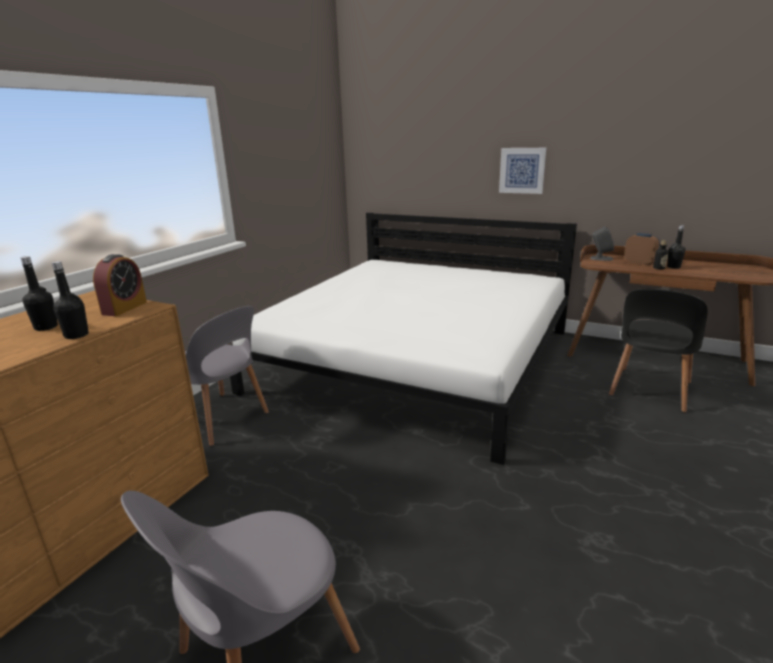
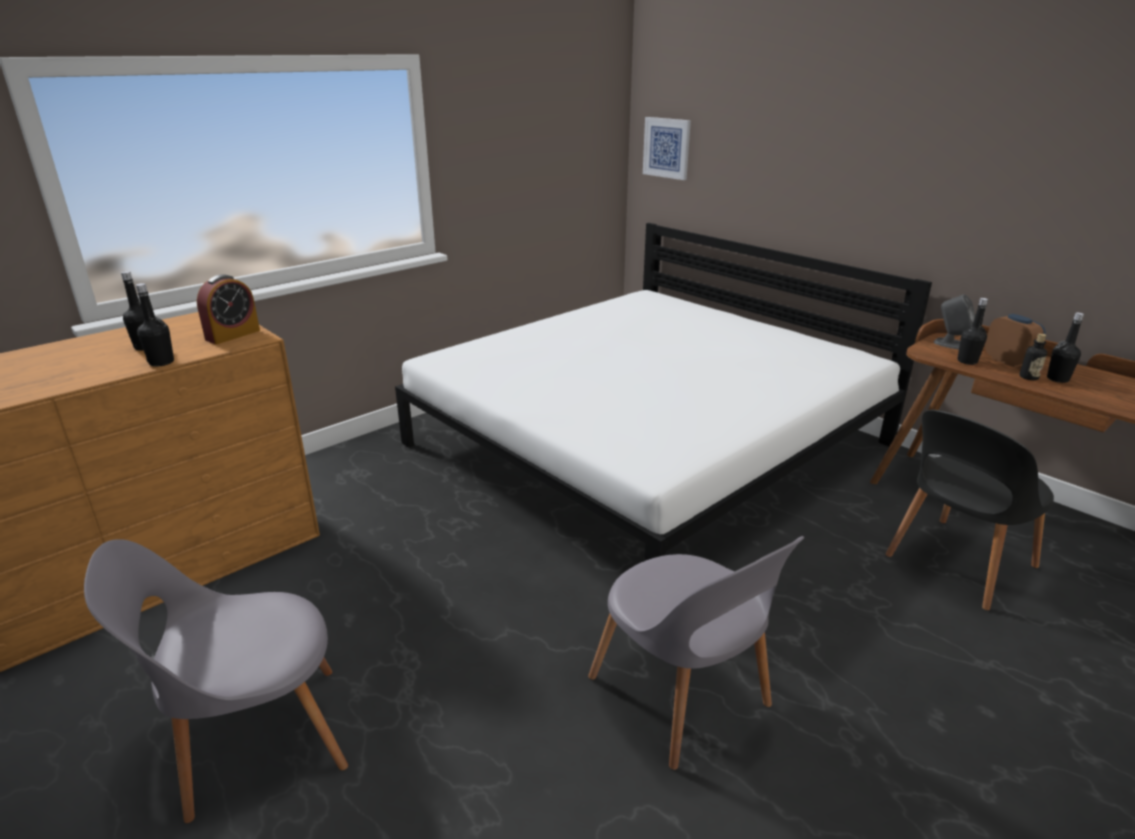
camera: 20 degrees right, 5 degrees up
grey chair [185,306,269,446] -> grey chair moved to [588,536,804,770]
picture [499,148,546,194] -> picture moved to [643,117,691,180]
none -> black bottle [957,298,988,365]

